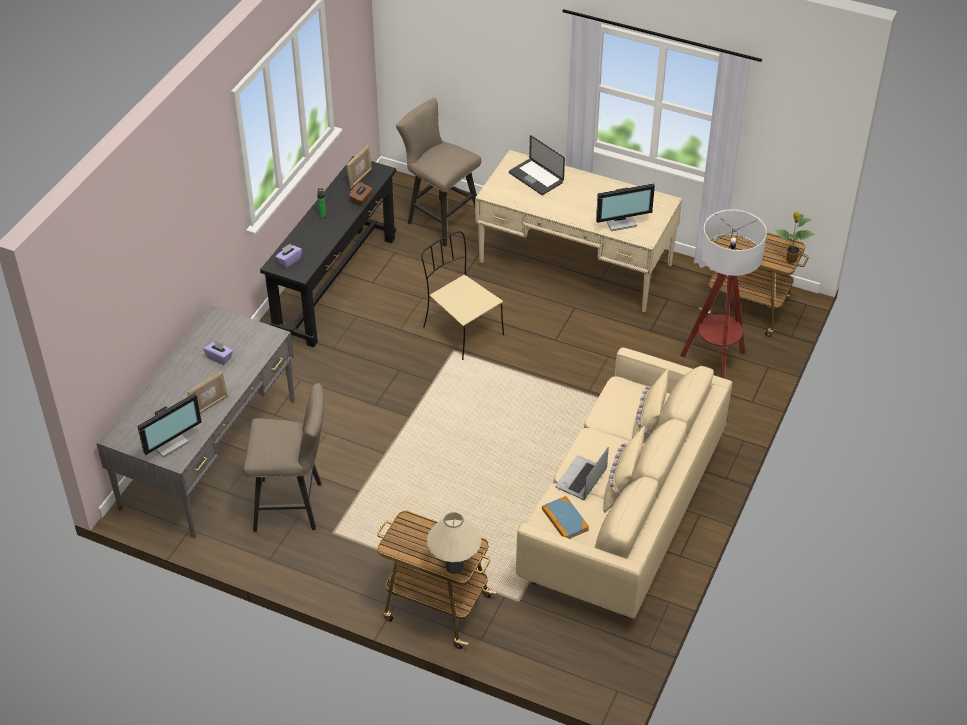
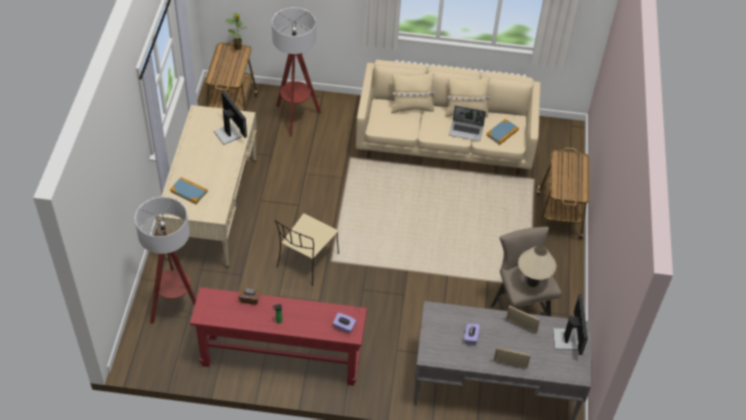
camera: 110 degrees left, 5 degrees up
monitor [138,393,202,458] -> monitor turned 60 degrees clockwise [553,294,588,355]
black console table [260,156,396,348] -> red console table [190,287,367,386]
picture frame [346,146,372,189] -> picture frame moved to [494,347,531,368]
beige stool [396,98,481,247] -> floor lamp [135,197,196,324]
beige table lamp [427,512,482,574] -> beige table lamp moved to [518,245,557,287]
laptop [509,135,565,195] -> book [170,177,208,204]

